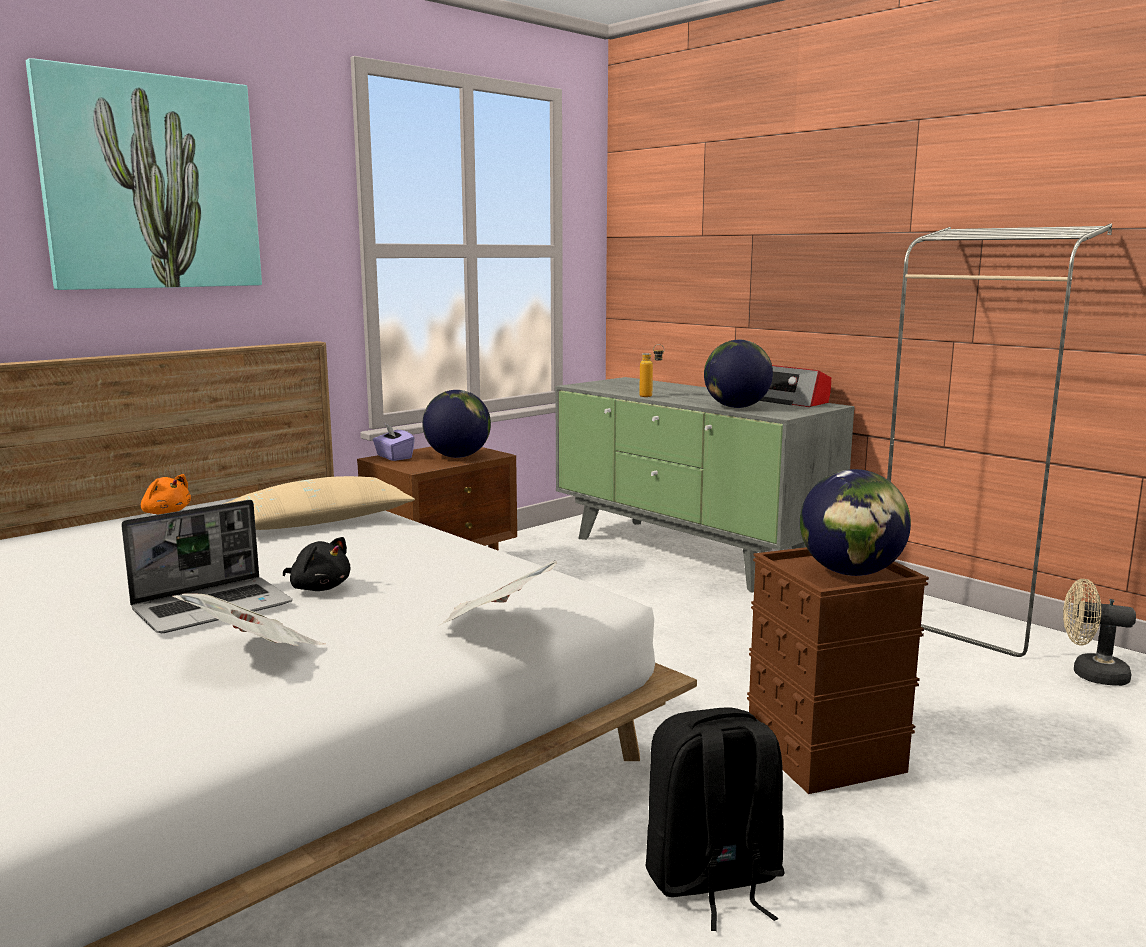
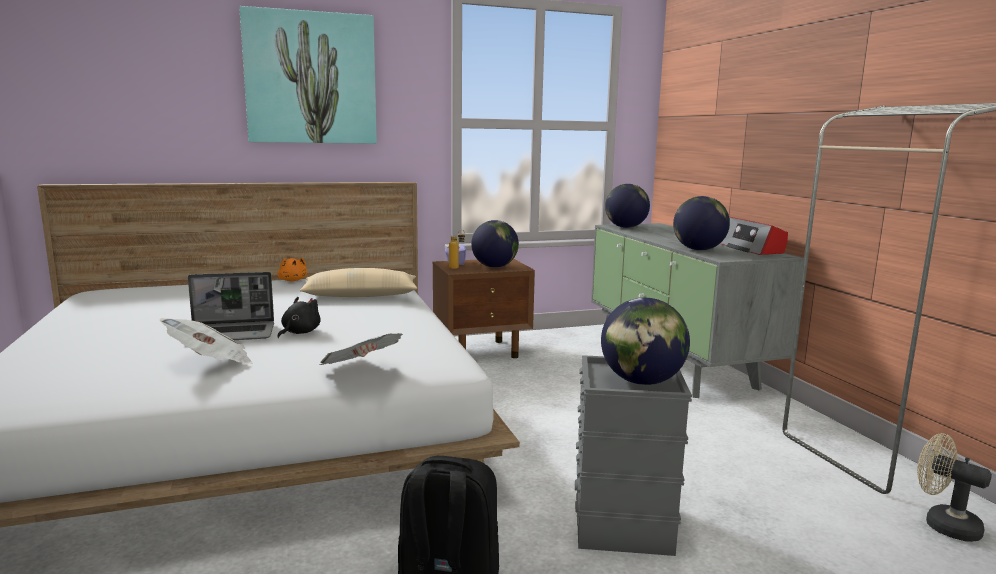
camera: 25 degrees right, 0 degrees up
black plush toy [283,537,350,591] -> black plush toy turned 120 degrees counterclockwise [277,297,321,338]
bottle [639,344,664,397] -> bottle moved to [449,230,465,269]
brown storage box [747,547,929,794] -> grey storage box [575,355,692,556]
none -> globe [605,184,650,228]

